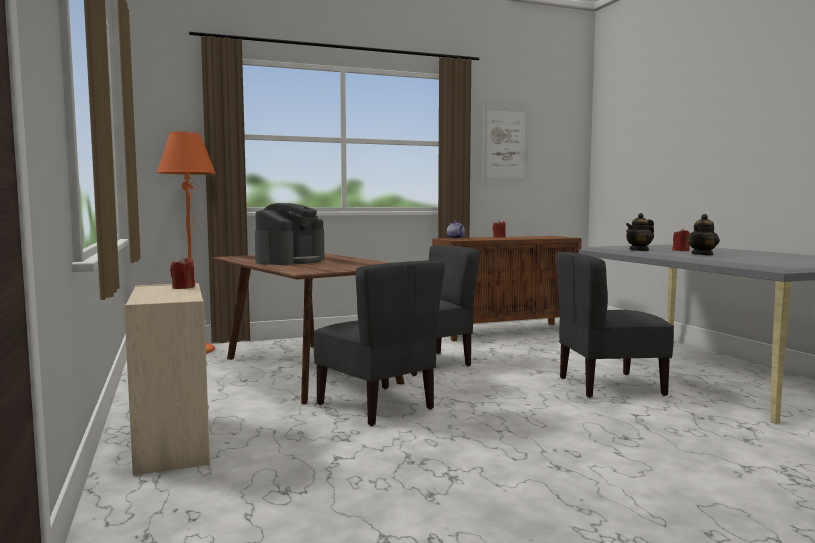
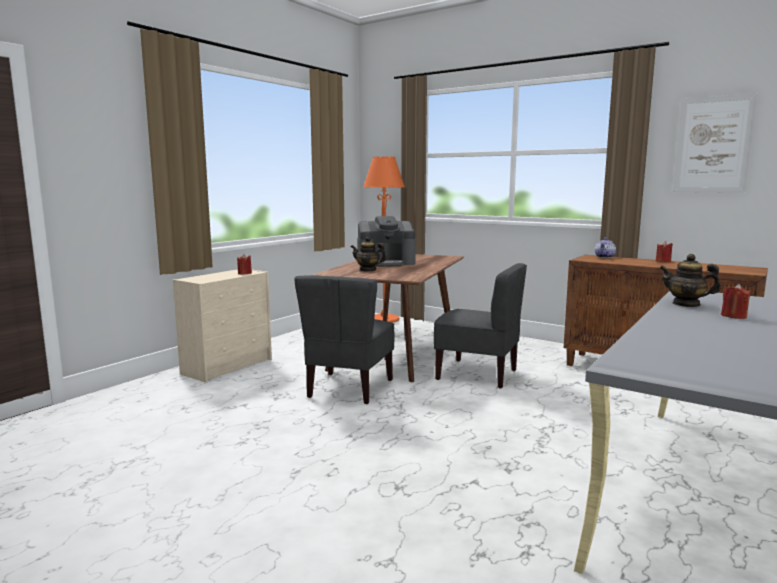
camera: 55 degrees right, 5 degrees up
grey chair [556,252,674,398] -> none
teapot [687,214,720,256] -> teapot moved to [351,237,387,271]

